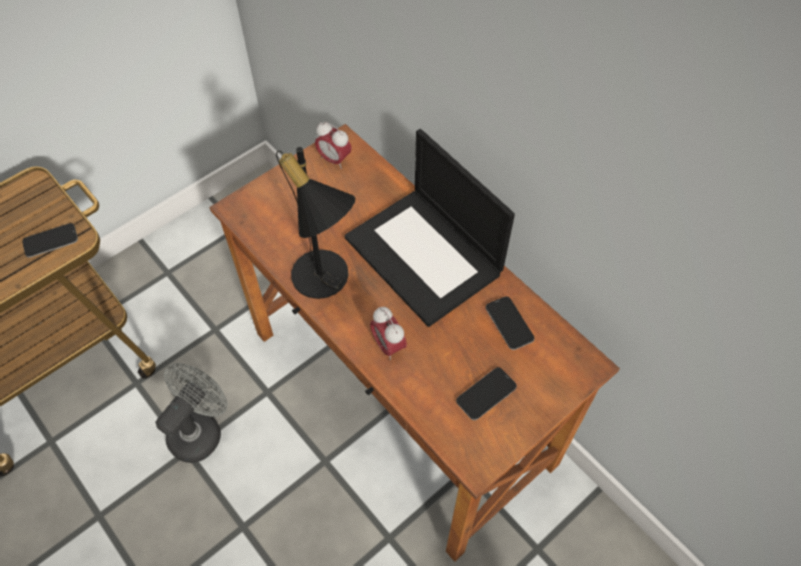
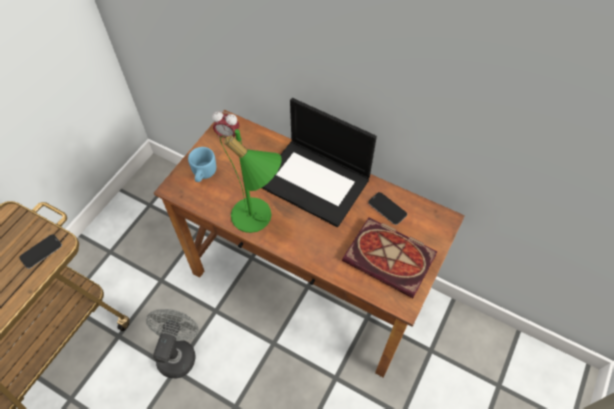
camera: 20 degrees left, 0 degrees up
black table lamp [276,147,355,299] -> green table lamp [220,129,282,233]
alarm clock [370,307,407,360] -> none
phone [456,367,517,420] -> book [342,217,438,298]
none -> blue mug [188,147,216,182]

